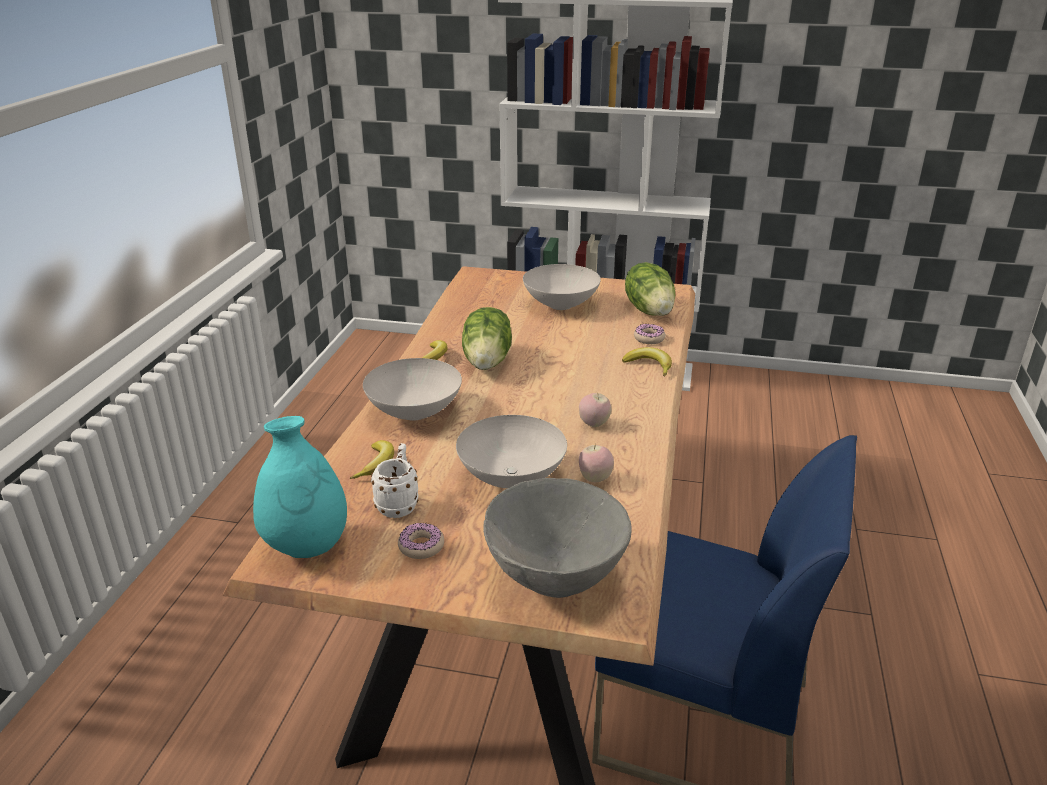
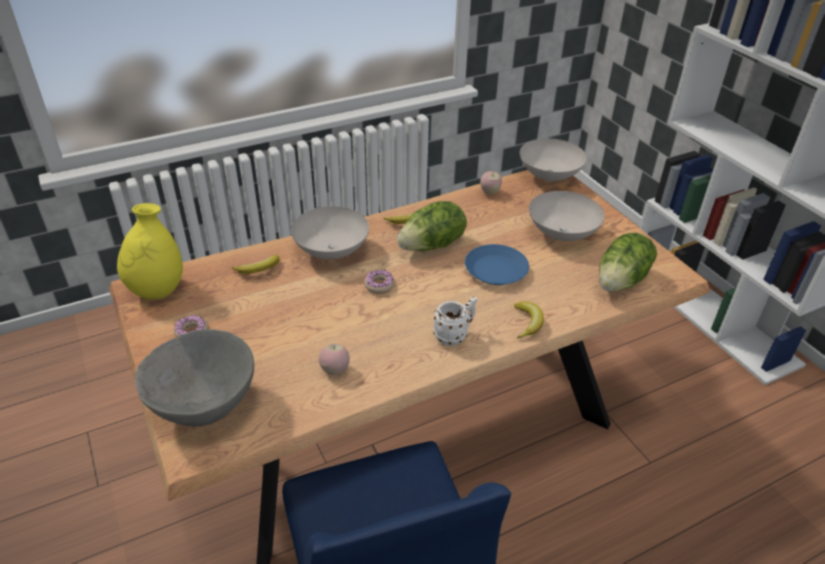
camera: 50 degrees right, 10 degrees up
turquoise vase [253,416,347,558] -> yellow vase [117,203,183,300]
white mug [371,443,418,518] -> white mug moved to [433,296,478,346]
white bowl [456,415,567,488] -> white bowl moved to [520,138,587,182]
apple [579,393,611,427] -> apple moved to [480,171,502,195]
donut [634,324,666,344] -> donut moved to [364,270,395,294]
none -> blue plate [465,244,529,285]

